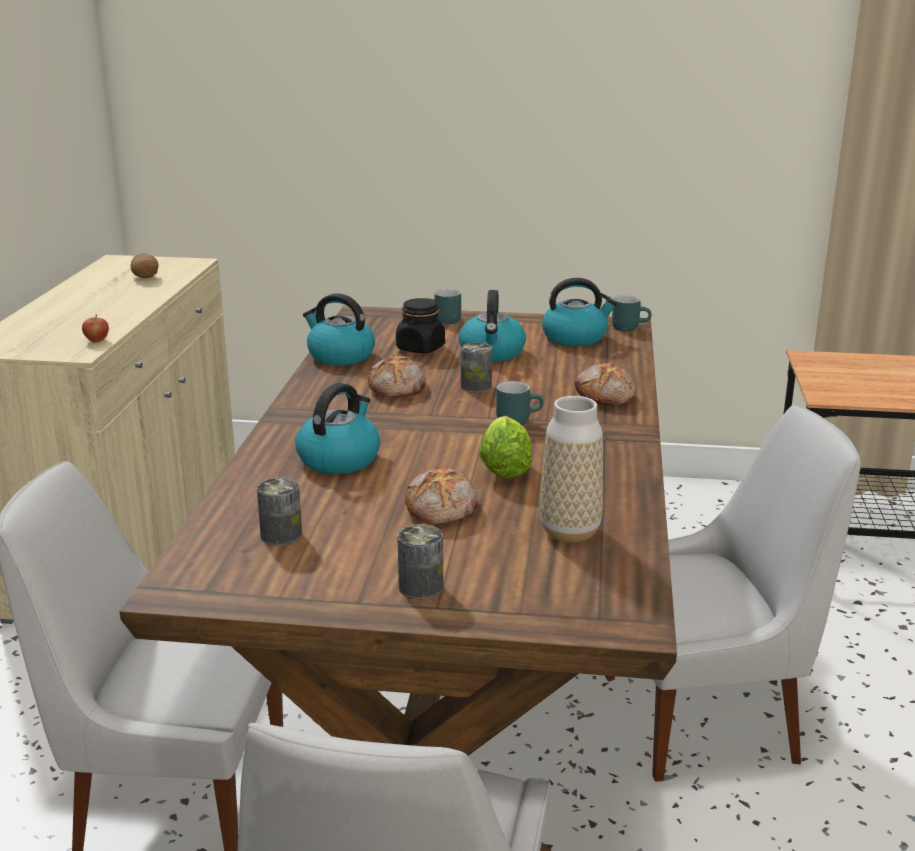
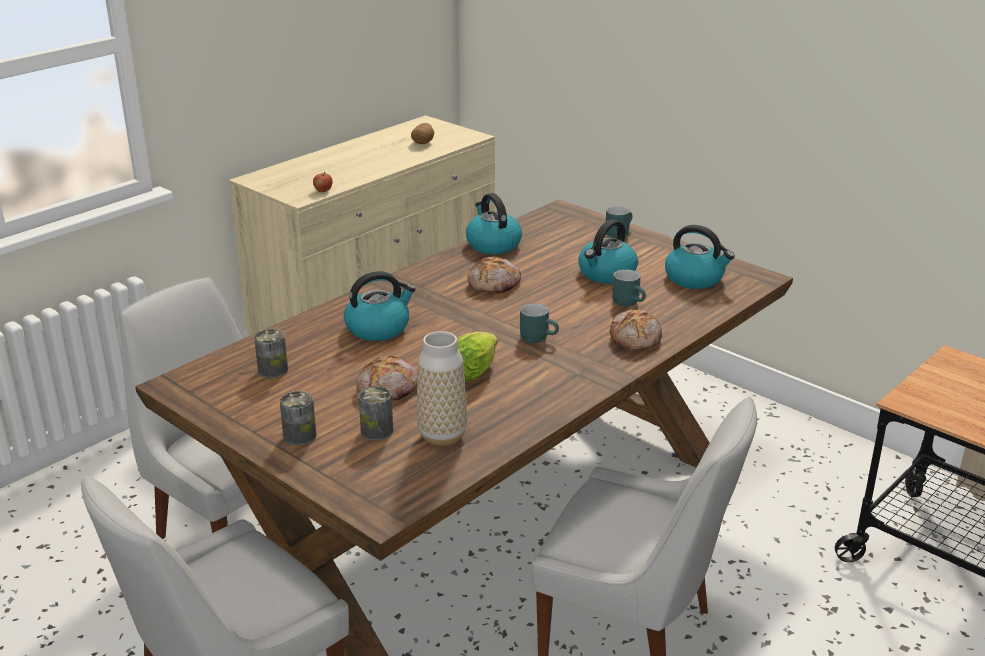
camera: 35 degrees right, 5 degrees up
black jar [396,298,445,354] -> none
can [461,343,492,393] -> can moved to [358,386,393,441]
turquoise mug [612,295,652,331] -> turquoise mug moved to [612,269,646,307]

